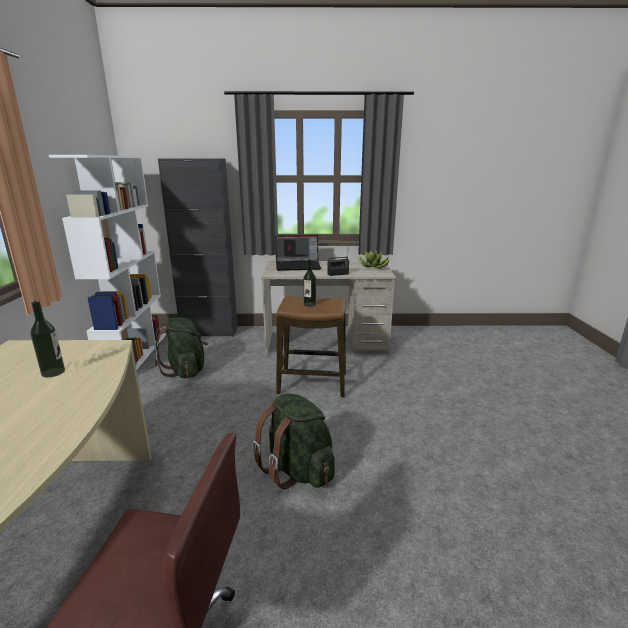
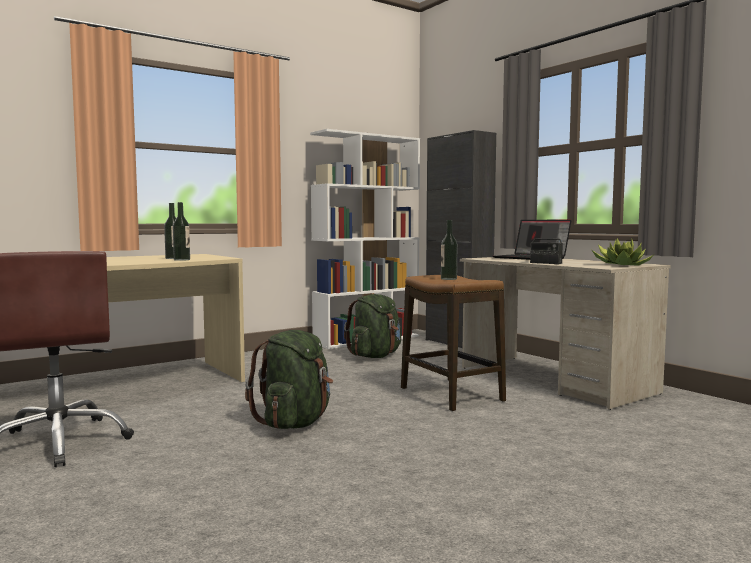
camera: 55 degrees right, 15 degrees down
none -> bottle [173,202,190,261]

